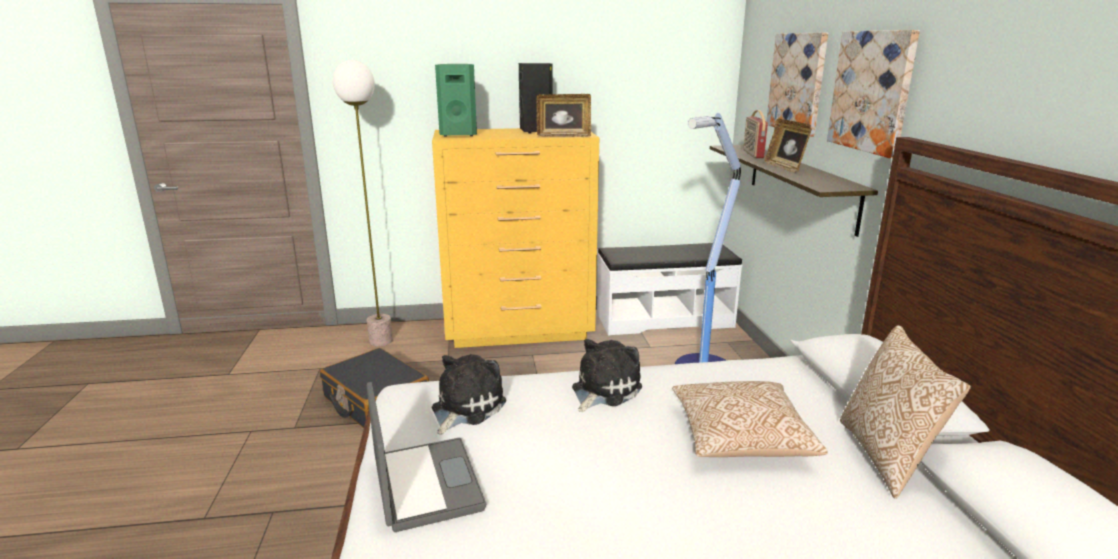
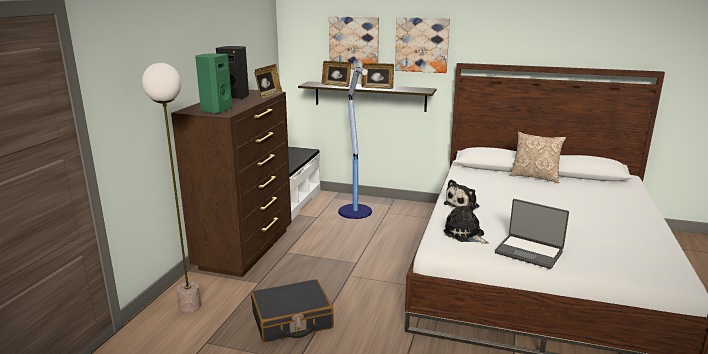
camera: 65 degrees left, 0 degrees up
laptop [367,382,486,532] -> laptop turned 150 degrees counterclockwise [495,199,569,269]
yellow dresser [432,128,599,348] -> brown dresser [171,90,292,277]
plush toy [572,339,642,412] -> plush toy turned 105 degrees counterclockwise [444,179,479,210]
pillow [672,381,828,457] -> none
radio [743,110,768,158] -> picture frame [321,61,351,87]

